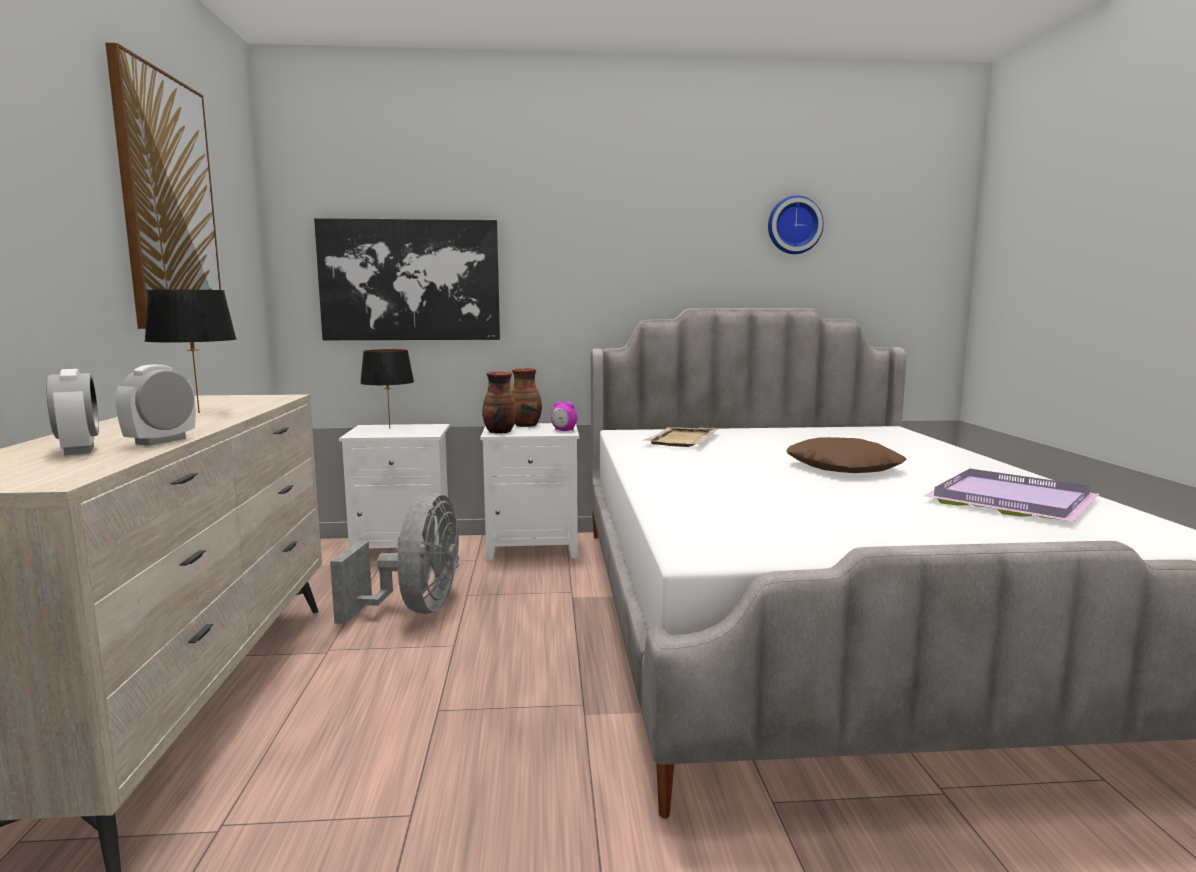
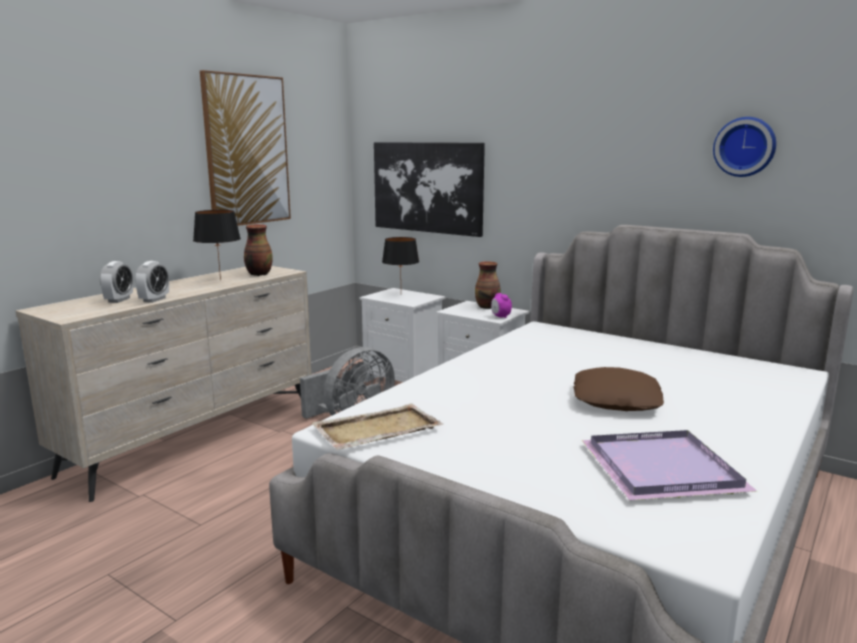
camera: 40 degrees right, 5 degrees up
alarm clock [116,365,196,446] -> alarm clock turned 135 degrees clockwise [135,261,169,303]
vase [482,371,517,434] -> vase moved to [244,224,273,276]
beige tray [642,427,720,447] -> beige tray moved to [312,403,443,450]

